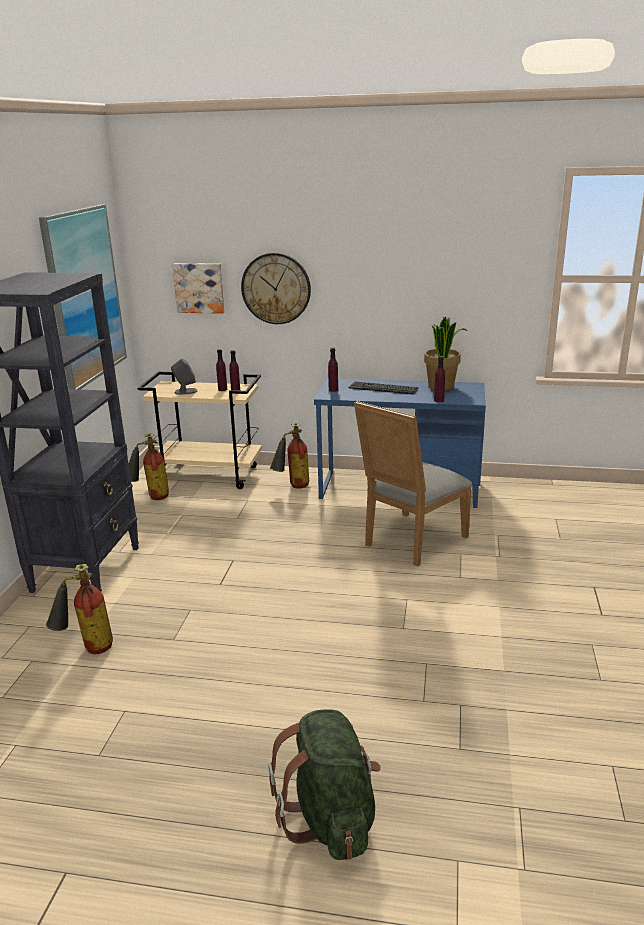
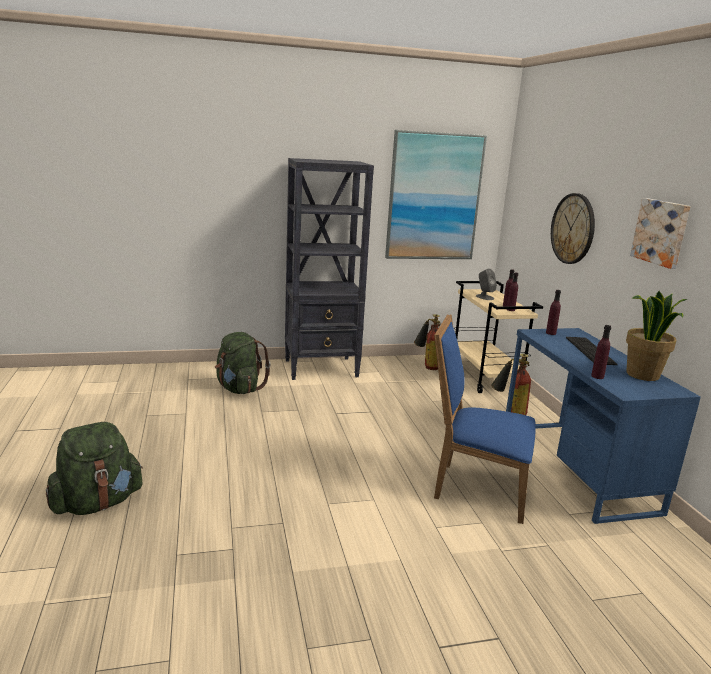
camera: 65 degrees right, 5 degrees down
fire extinguisher [46,564,113,654] -> green backpack [215,332,270,394]
picture [172,263,225,314] -> picture moved to [630,198,691,269]
grey chair [354,401,472,567] -> blue chair [434,314,536,524]

